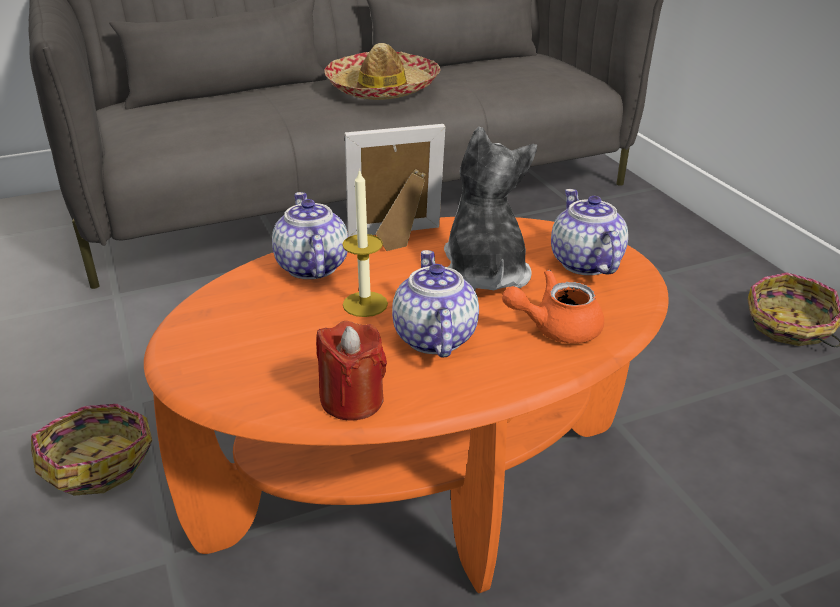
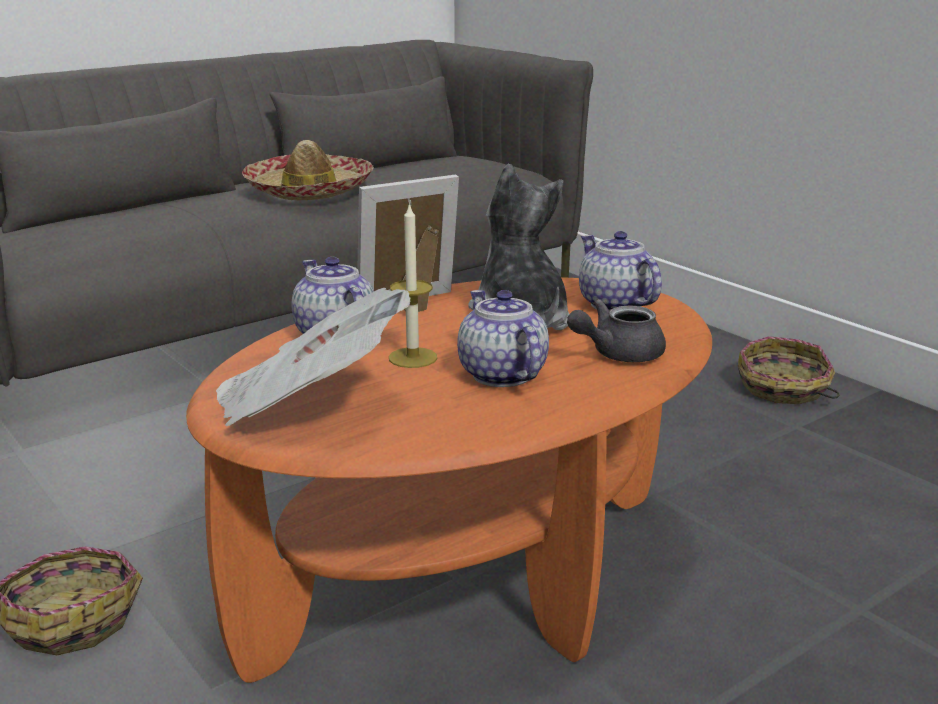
camera: 15 degrees left, 10 degrees down
red candle [316,321,387,421] -> none
orange teapot [502,270,604,343] -> grey teapot [567,299,666,362]
none -> newspaper [216,288,411,426]

